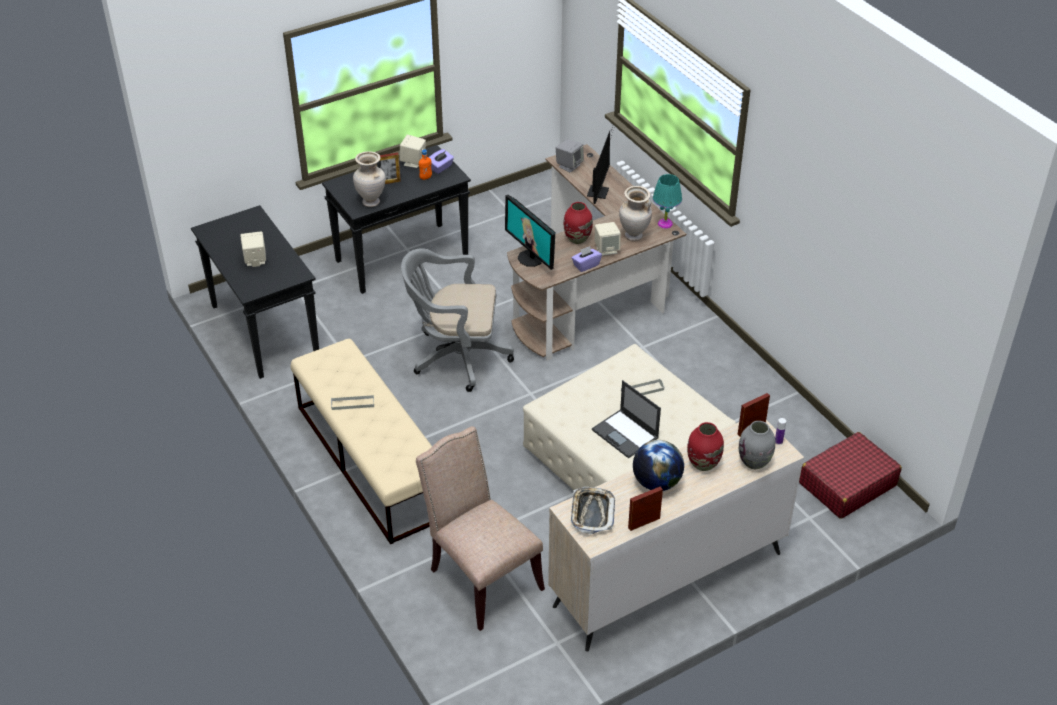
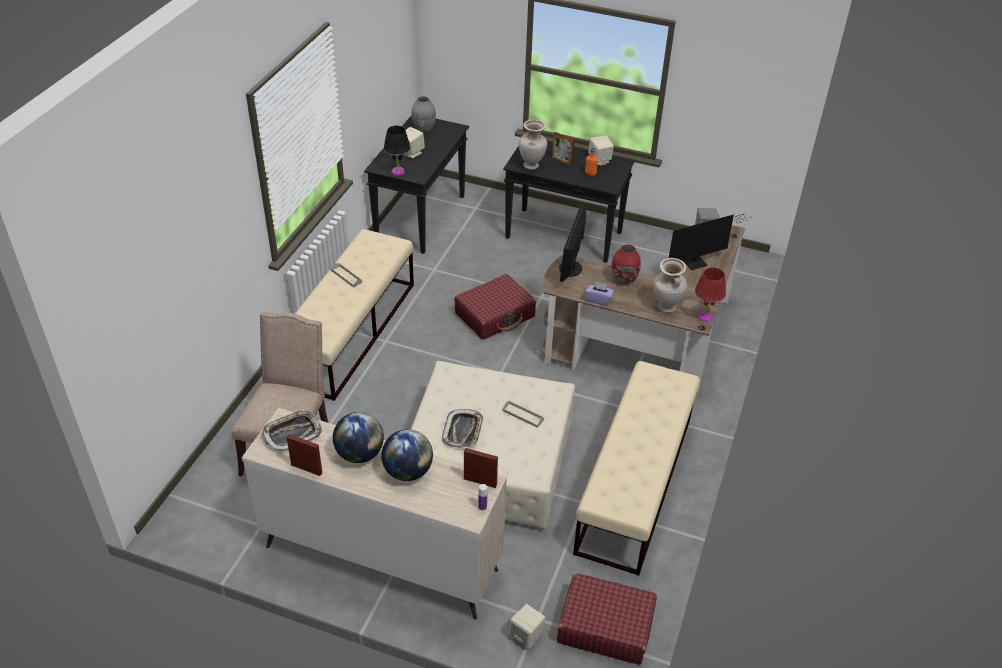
camera: 50 degrees right, 0 degrees up
grey office chair [401,248,514,392] -> red suitcase [454,274,536,340]
purple tissue box [429,149,454,174] -> none
laptop [592,380,661,458] -> tray [442,409,483,448]
beige speaker [595,222,621,256] -> beige speaker moved to [509,604,546,648]
turquoise table lamp [653,174,682,229] -> red table lamp [695,267,726,322]
red vase [687,422,724,471] -> globe [381,429,433,481]
grey vase [739,421,775,469] -> grey vase moved to [411,96,436,133]
none -> black table lamp [384,126,410,175]
none -> beige bench [573,361,700,576]

